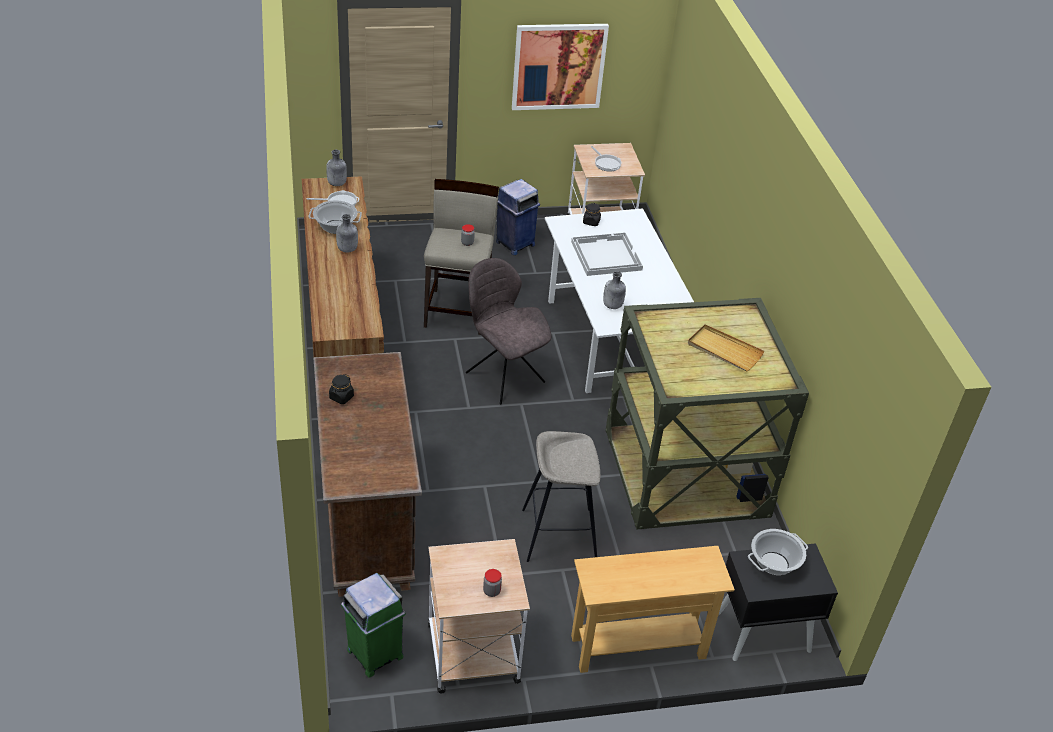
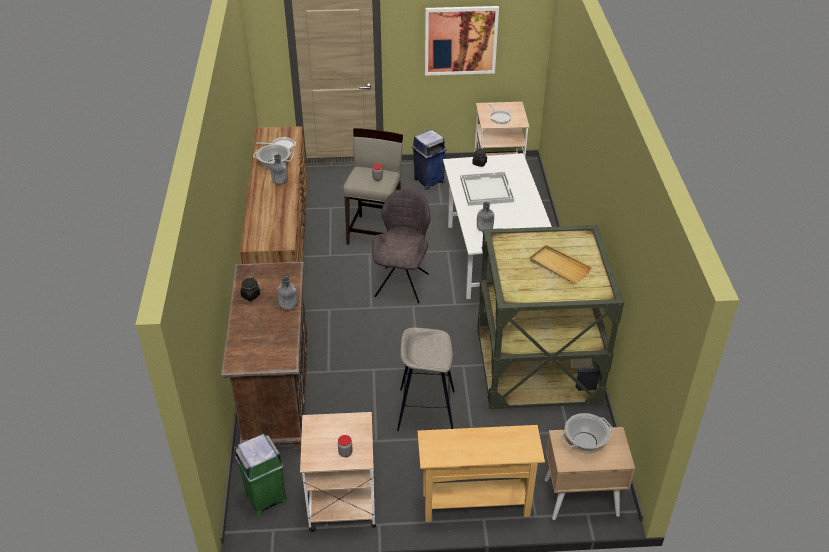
camera: 10 degrees right, 0 degrees up
grey bottle [326,150,347,186] -> grey bottle moved to [277,276,298,310]
grey chair [466,258,552,404] -> grey chair turned 45 degrees clockwise [372,189,430,303]
black nightstand [719,543,838,661] -> beige nightstand [544,427,635,520]

